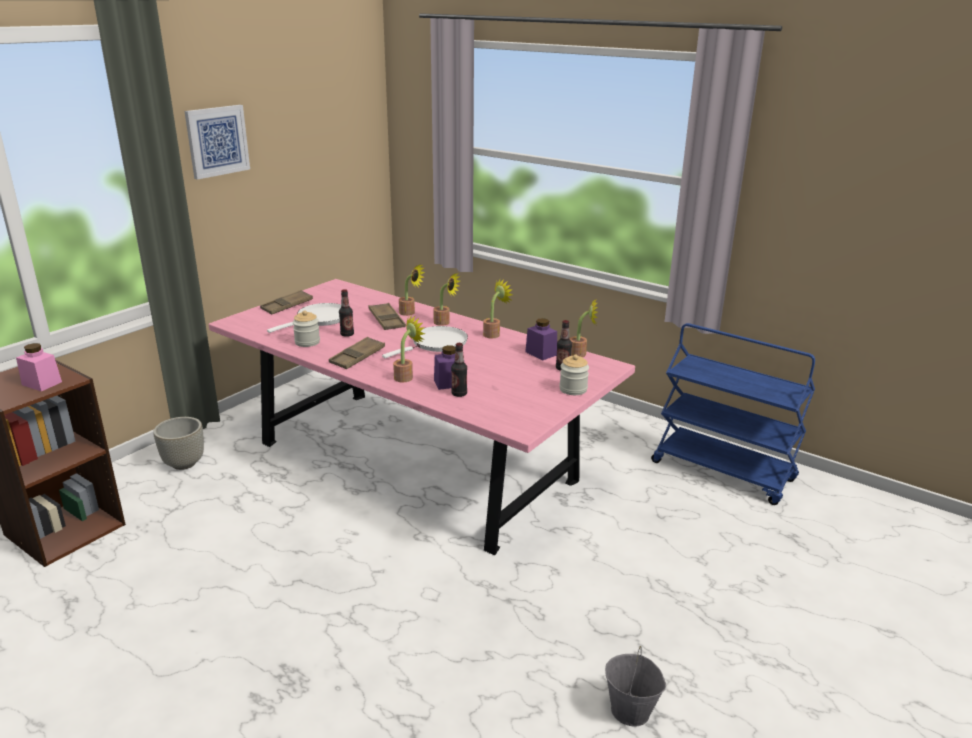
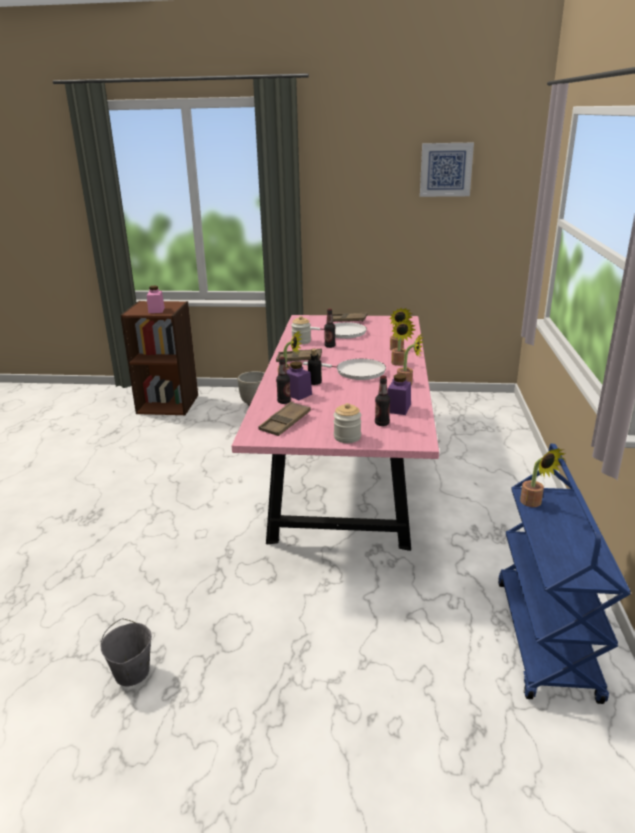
camera: 60 degrees right, 0 degrees up
picture [185,105,250,180] -> picture moved to [420,143,474,197]
brown tray [368,303,406,330] -> brown tray moved to [258,402,311,436]
potted plant [570,300,598,357] -> potted plant moved to [520,448,565,507]
none -> bottle [308,349,322,385]

